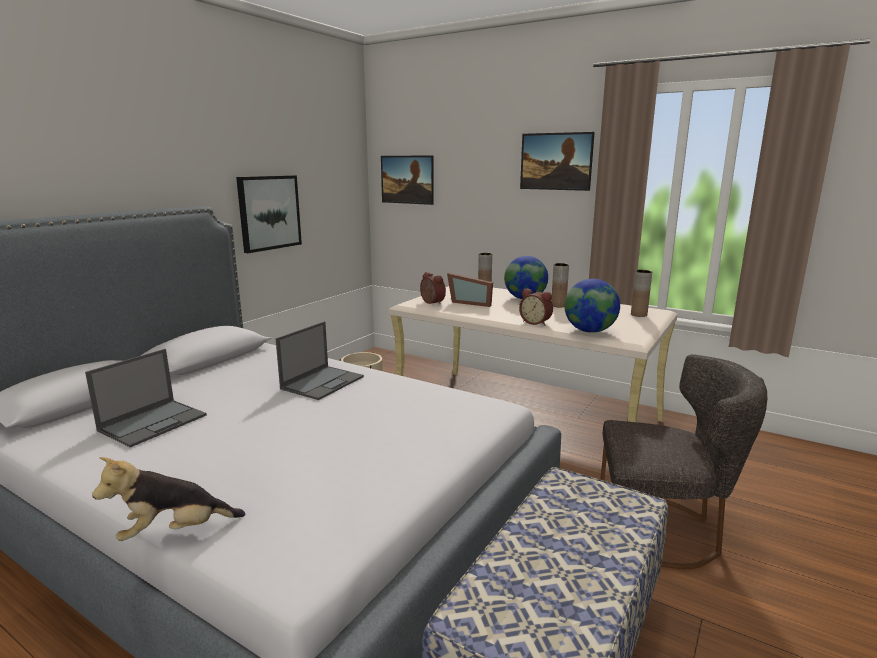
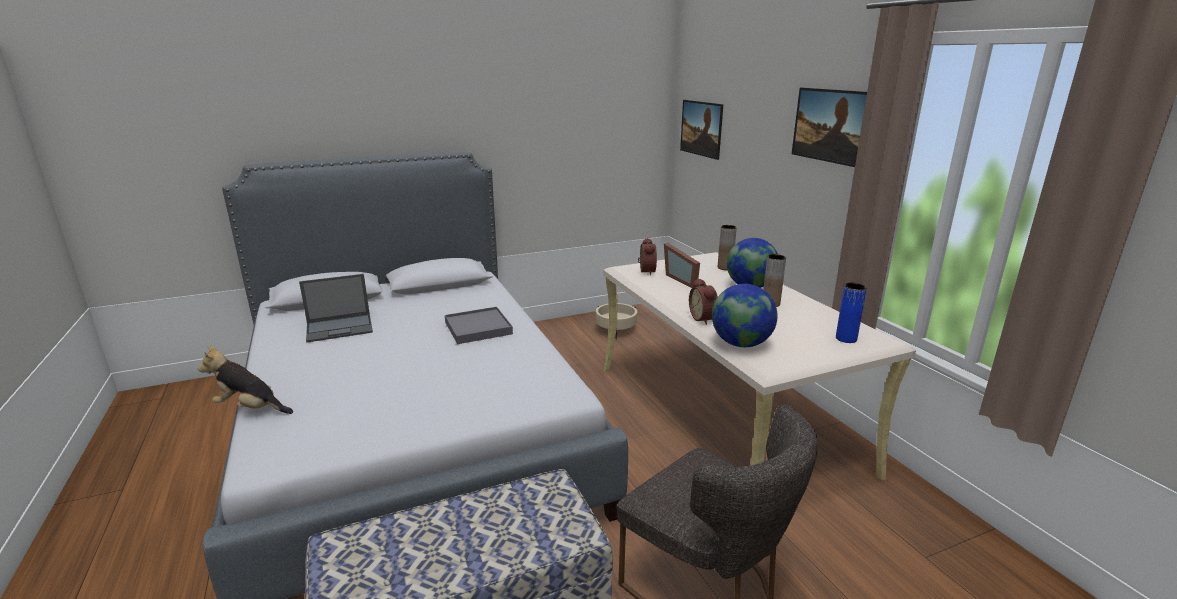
camera: 35 degrees right, 5 degrees up
picture [236,175,302,253] -> none
laptop [275,321,364,400] -> grey tray [445,307,513,344]
brown vase [631,270,652,317] -> blue vase [836,282,867,343]

